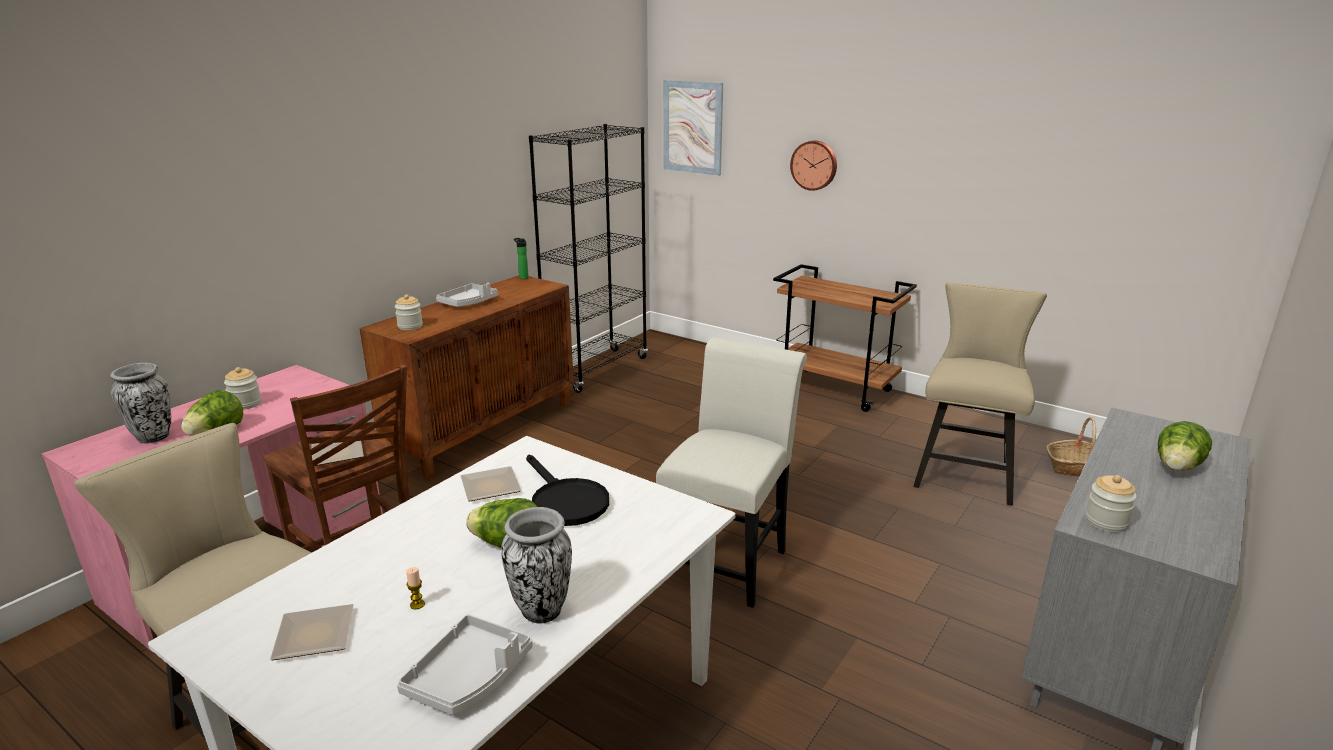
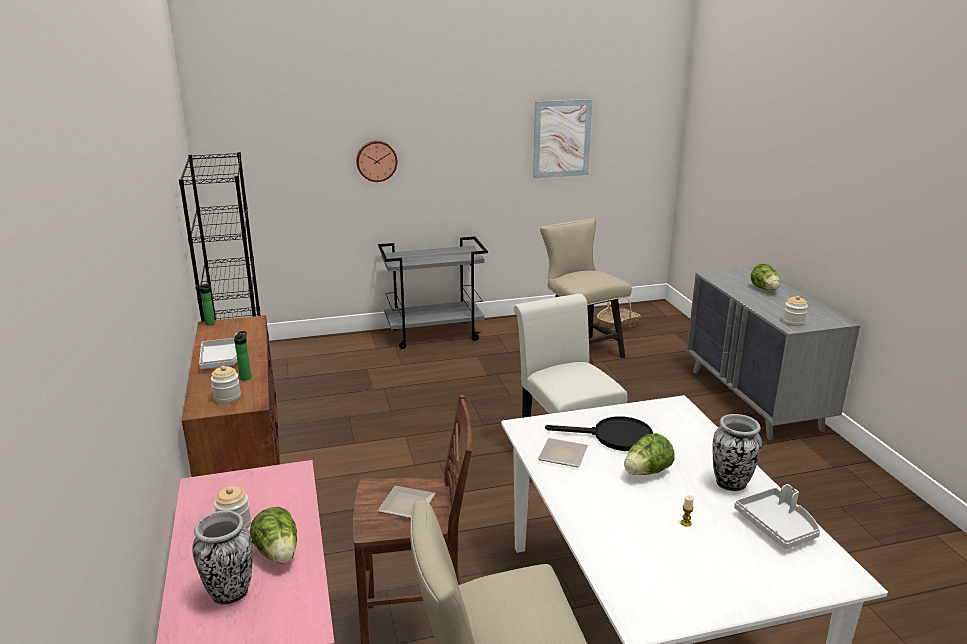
camera: 50 degrees left, 0 degrees up
plate [270,604,354,661] -> none
picture [663,80,723,176] -> picture moved to [533,99,592,178]
brown cart [773,264,917,412] -> grey cart [378,237,488,349]
none -> bottle [234,331,251,381]

